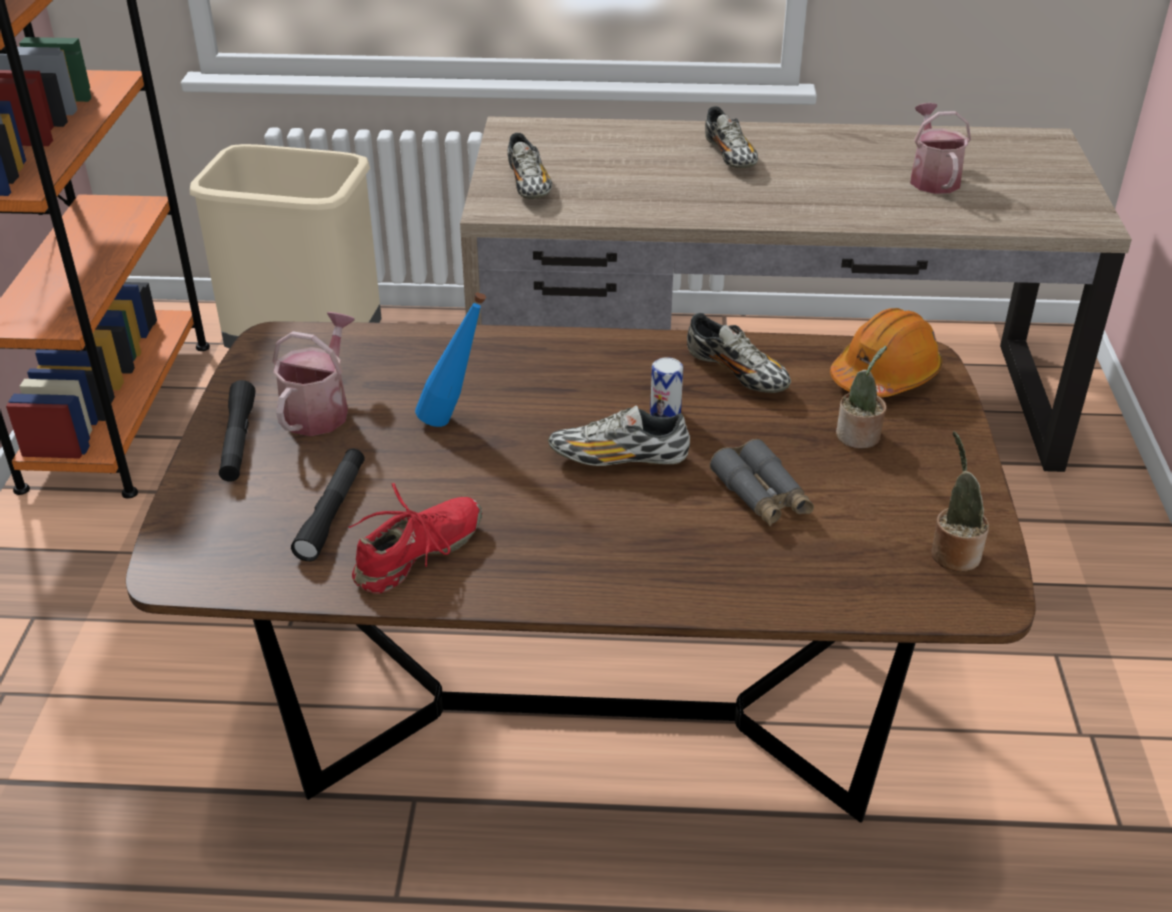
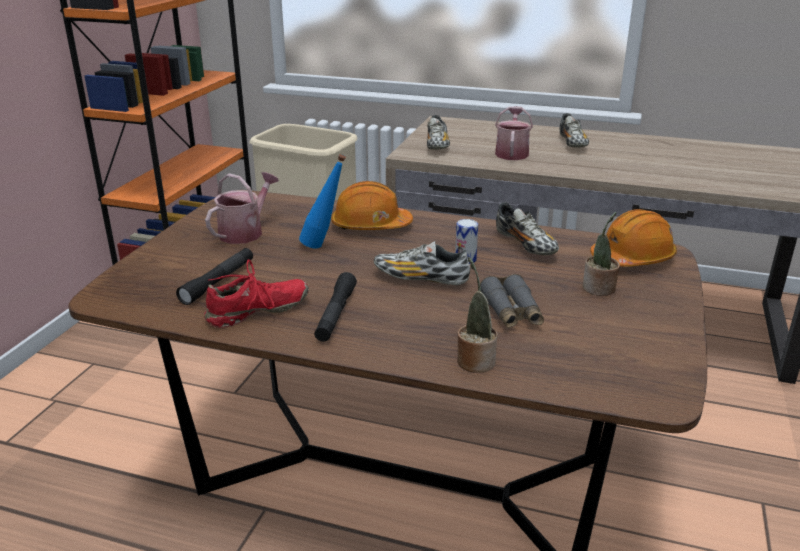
camera: 15 degrees right, 10 degrees down
black flashlight [219,380,256,482] -> black flashlight moved to [314,272,357,342]
watering can [910,103,971,194] -> watering can moved to [495,106,533,160]
potted plant [932,431,989,572] -> potted plant moved to [457,257,497,373]
none -> orange hard hat [331,181,413,230]

